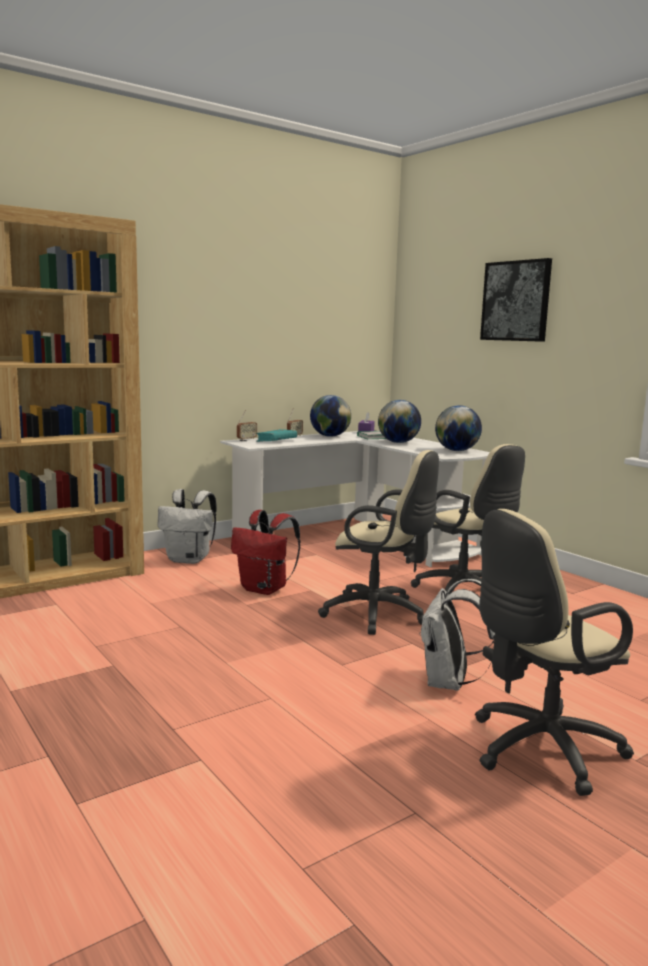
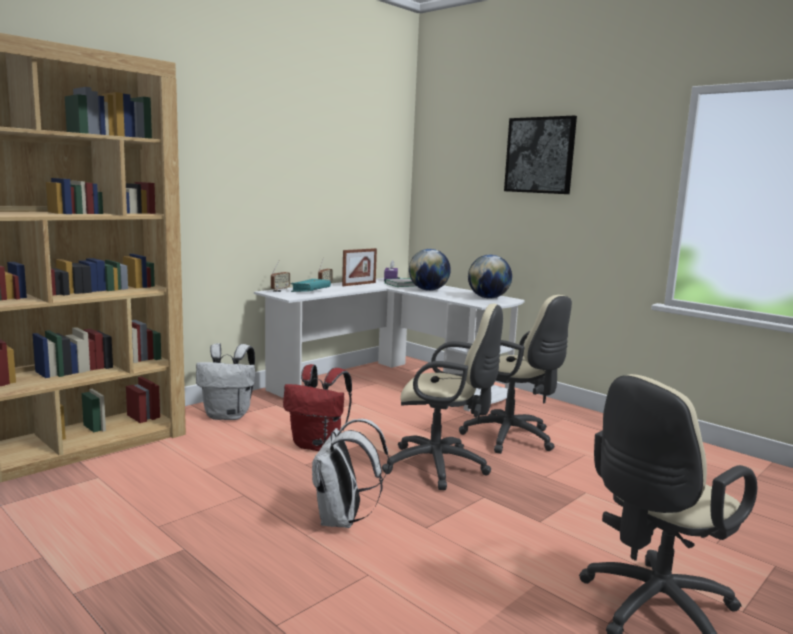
camera: 10 degrees left, 0 degrees up
globe [310,395,351,437] -> picture frame [342,248,377,286]
white backpack [419,579,496,691] -> white backpack moved to [312,419,390,528]

